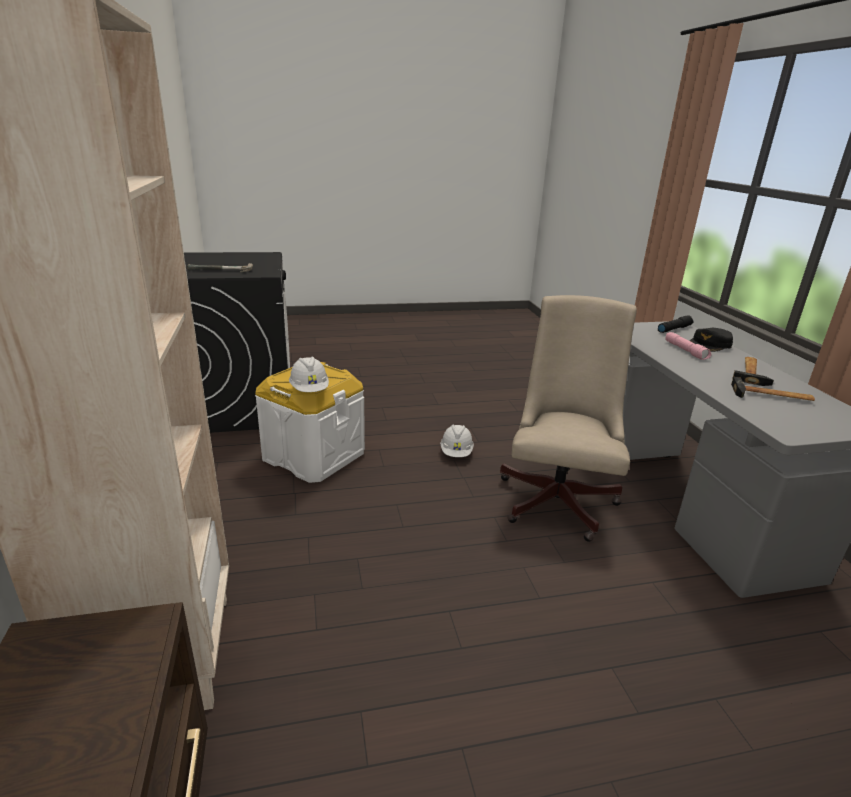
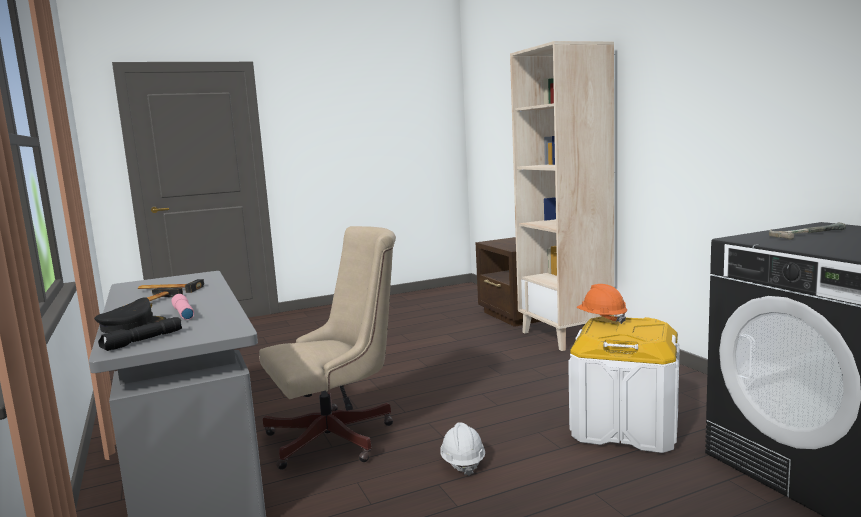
camera: 170 degrees right, 15 degrees down
white hard hat [289,357,329,392] -> orange hard hat [577,284,627,324]
beige office chair [500,295,637,542] -> beige office chair turned 120 degrees counterclockwise [259,226,396,470]

